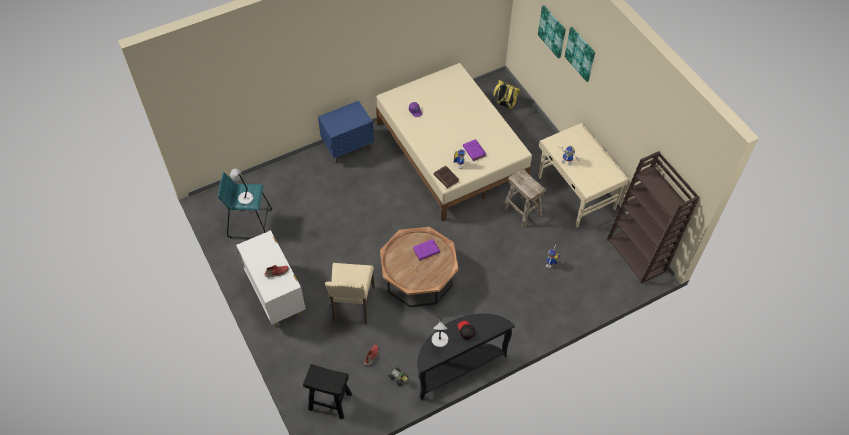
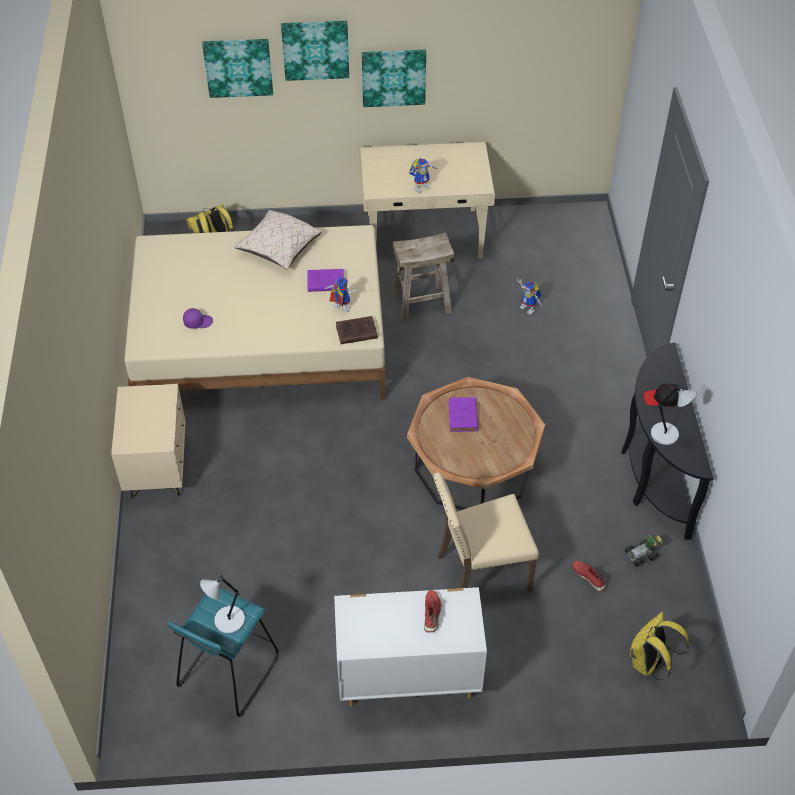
camera: 65 degrees left, 5 degrees down
black stool [303,364,352,419] -> yellow backpack [630,612,689,680]
blue nightstand [318,101,374,162] -> beige nightstand [111,384,186,498]
beige chair [325,263,375,324] -> beige chair turned 135 degrees clockwise [433,473,539,592]
brown bookcase [607,151,700,284] -> none
none -> beige pillow [234,210,322,270]
none -> picture [362,50,426,107]

